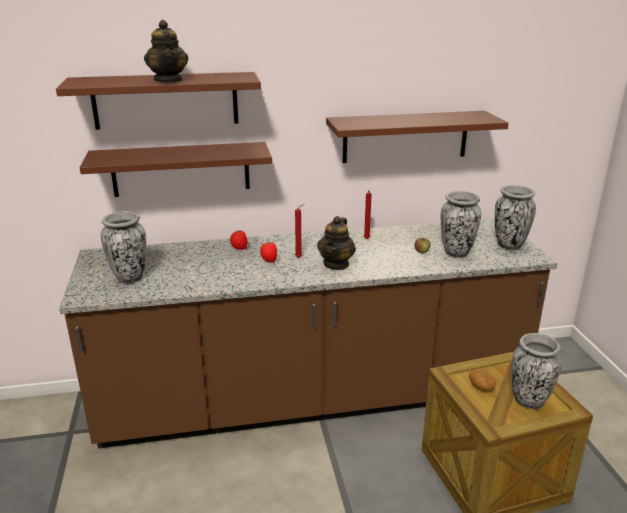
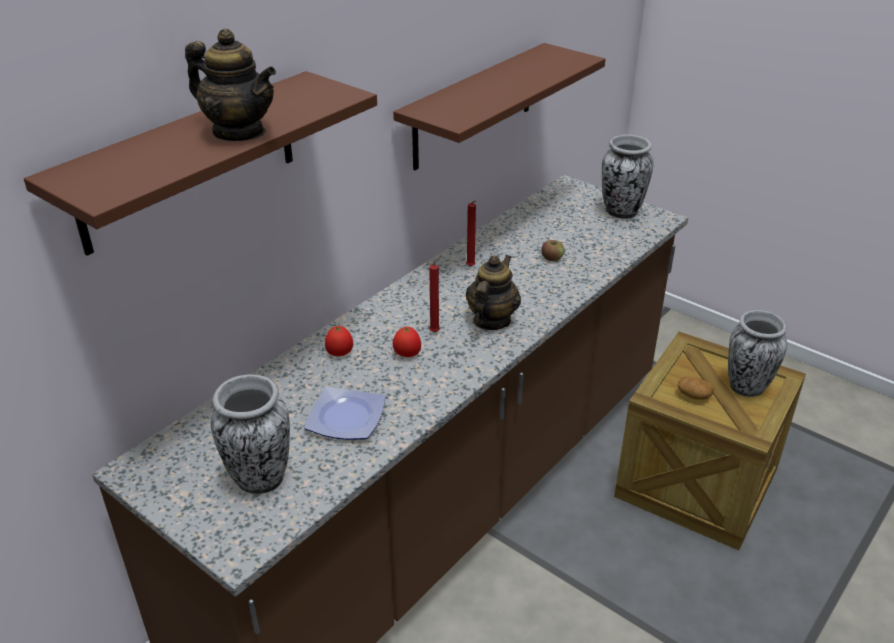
camera: 40 degrees left, 10 degrees up
brown shelf [80,142,272,197] -> none
teapot [317,216,356,270] -> teapot turned 135 degrees counterclockwise [466,255,521,330]
vase [441,191,481,258] -> none
none -> plate [304,387,386,440]

